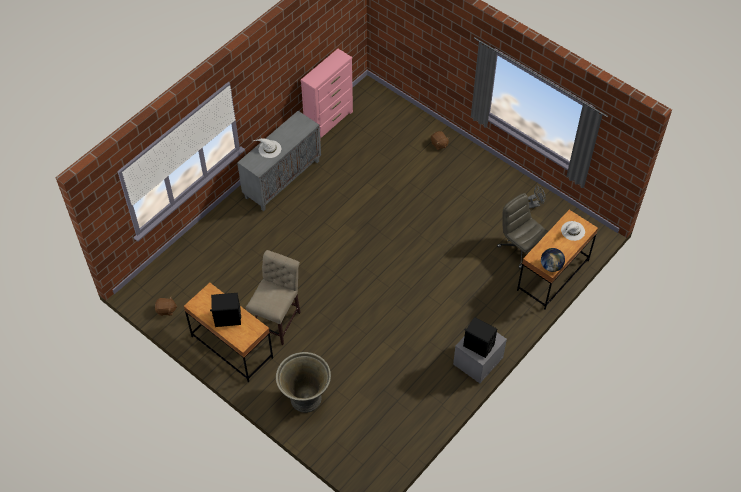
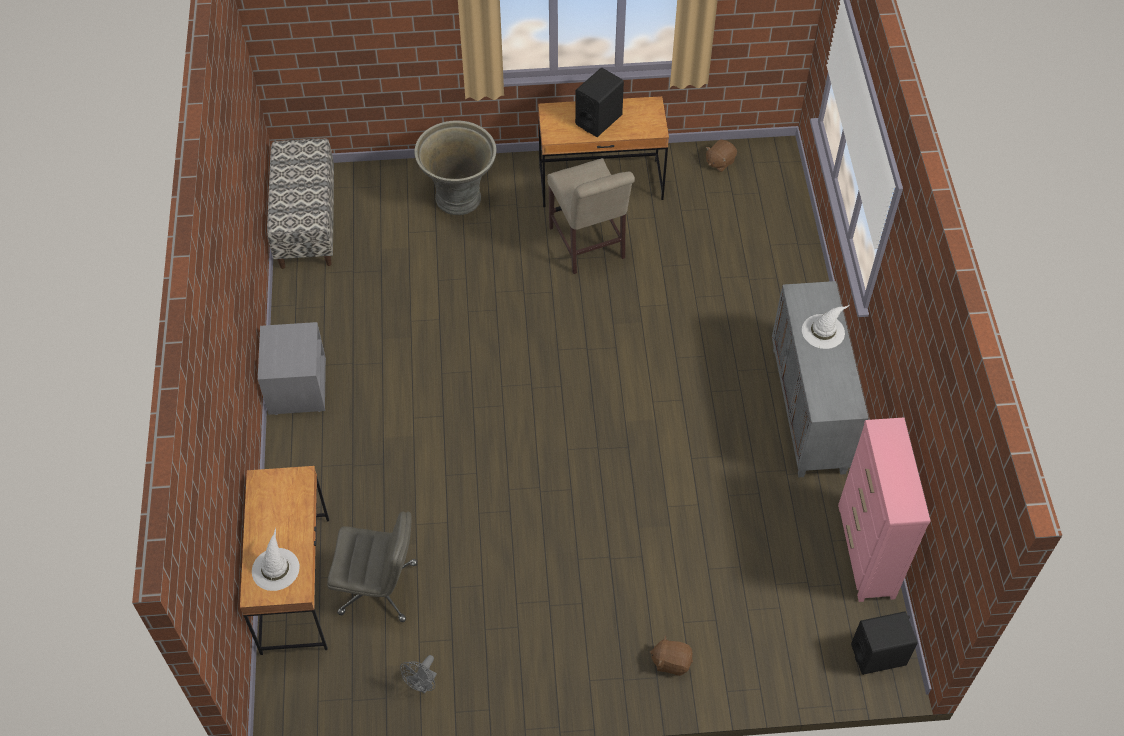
camera: 135 degrees right, 0 degrees up
black speaker [463,317,497,358] -> black speaker moved to [851,611,917,675]
globe [541,248,565,272] -> none
none -> bench [267,139,334,269]

